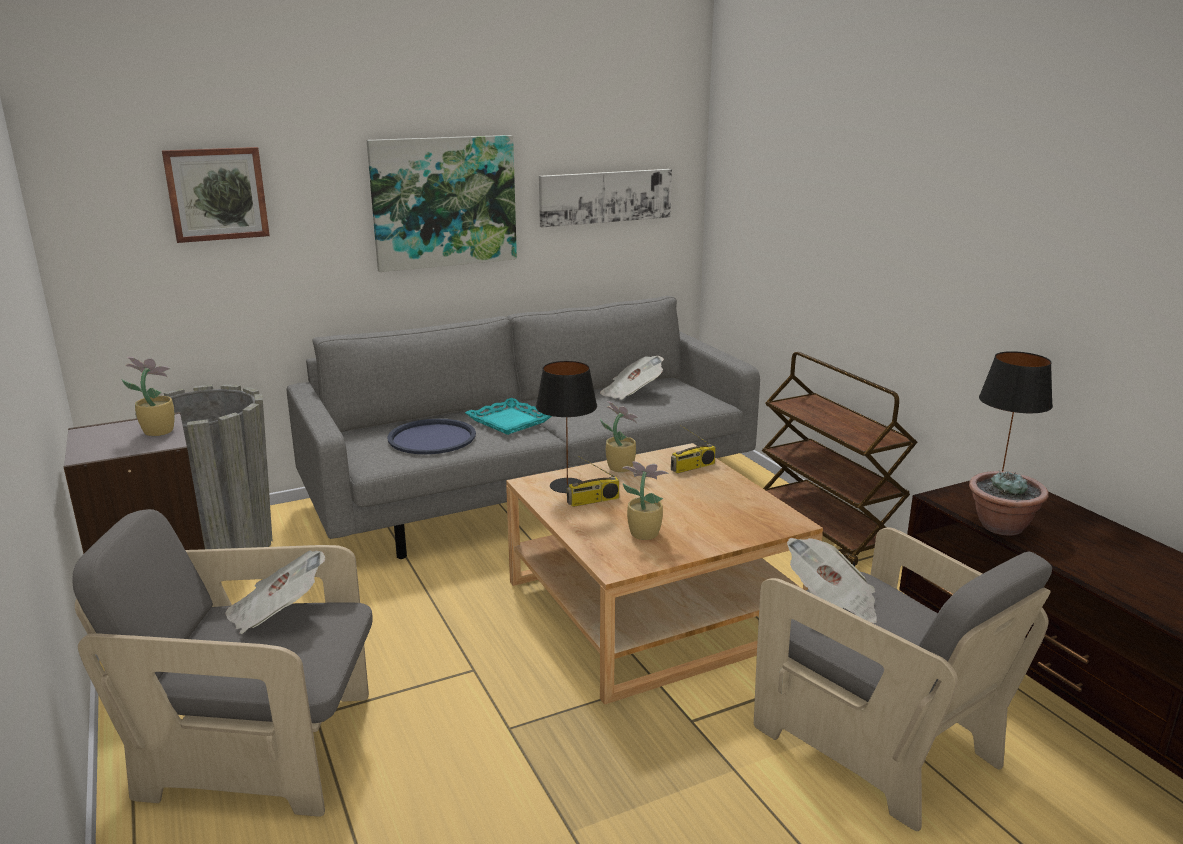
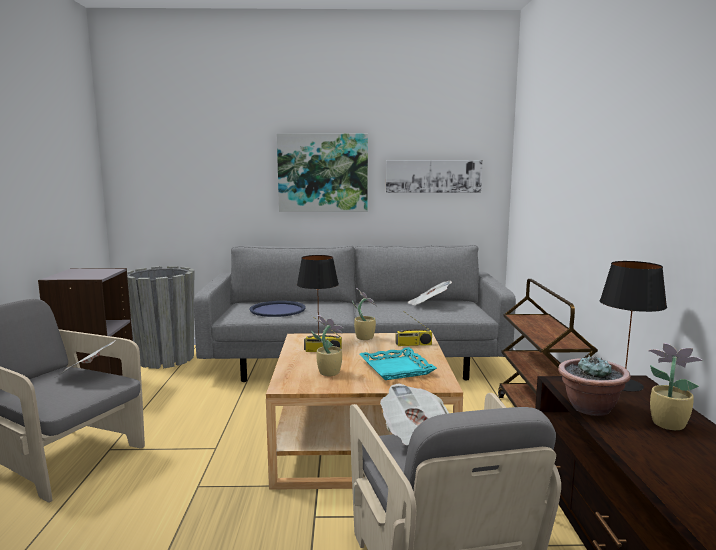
camera: 25 degrees right, 10 degrees down
potted plant [121,357,175,436] -> potted plant moved to [648,343,703,430]
picture [162,147,270,243] -> none
turquoise tray [465,398,552,435] -> turquoise tray moved to [360,347,437,380]

